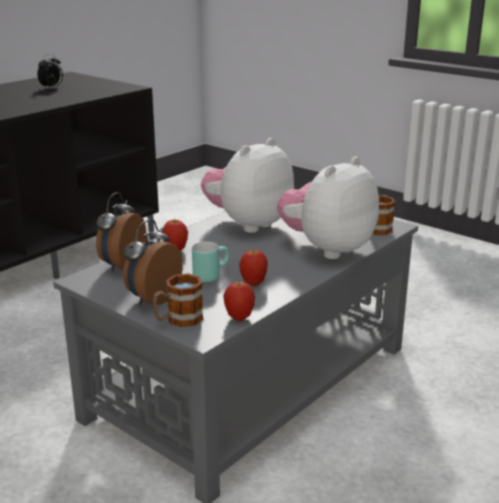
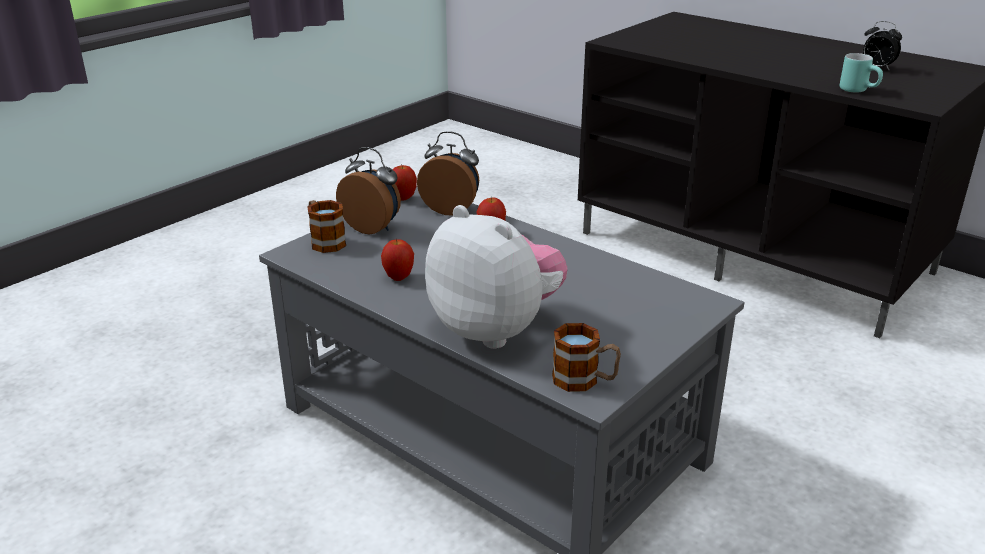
camera: 90 degrees right, 5 degrees up
turquoise mug [192,242,229,282] -> turquoise mug moved to [840,53,883,93]
plush toy [201,138,294,233] -> none
apple [223,281,255,321] -> apple moved to [393,165,417,201]

